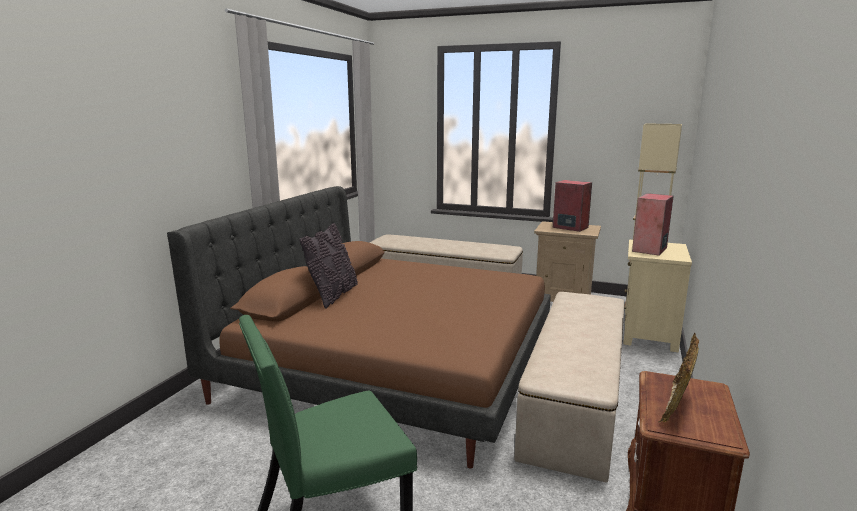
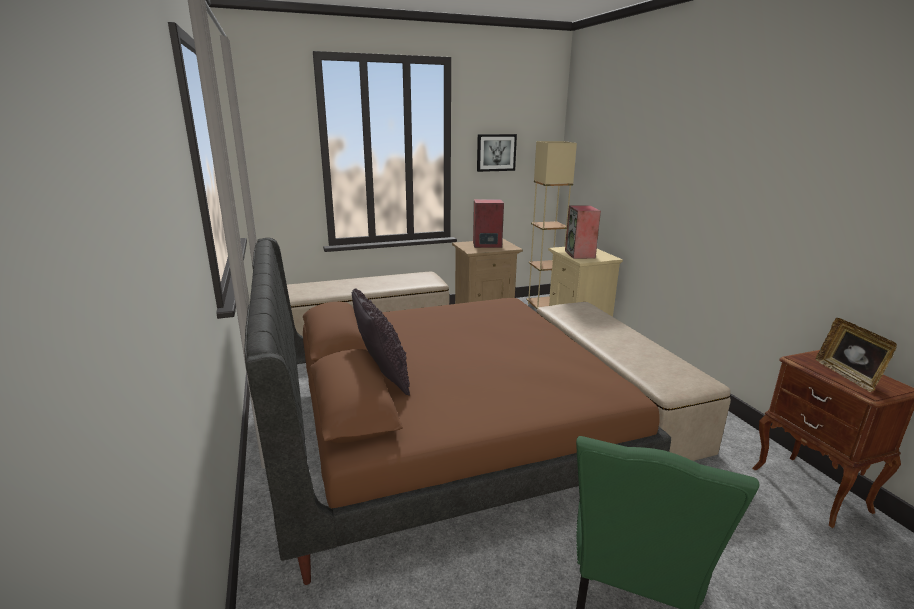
camera: 40 degrees left, 5 degrees up
none -> picture [477,134,517,172]

